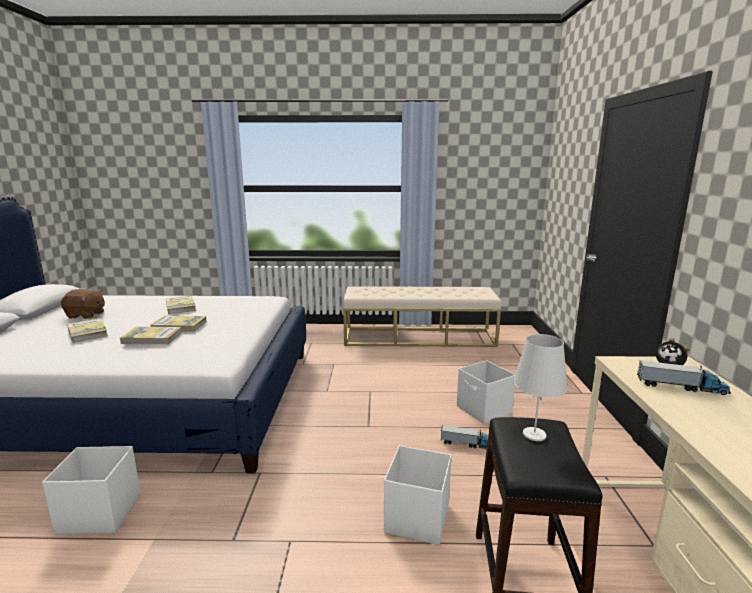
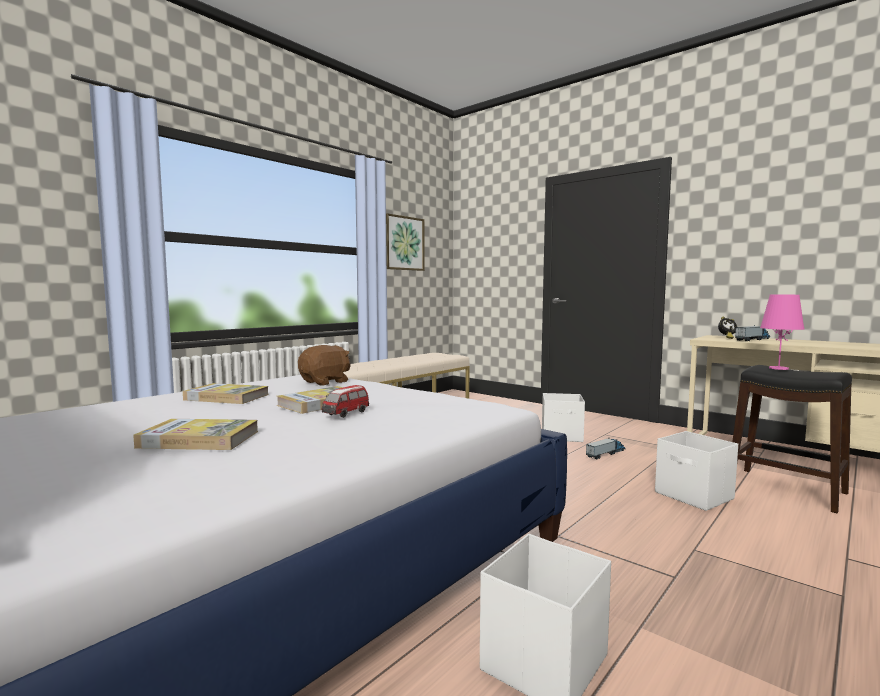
camera: 50 degrees left, 10 degrees down
brown plush toy [61,289,105,319] -> brown plush toy moved to [298,345,351,386]
book [120,327,182,344] -> toy car [321,385,369,418]
white table lamp [513,334,568,441] -> pink table lamp [760,295,805,370]
none -> picture [386,213,425,271]

